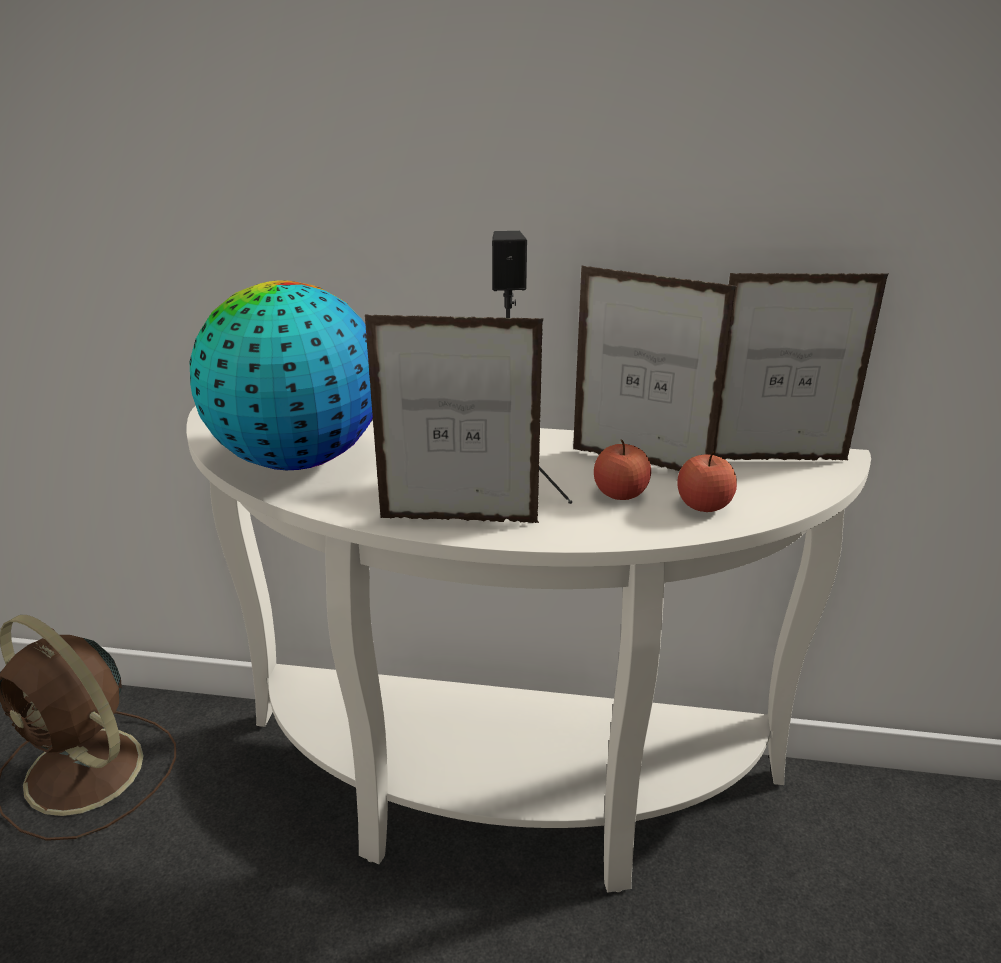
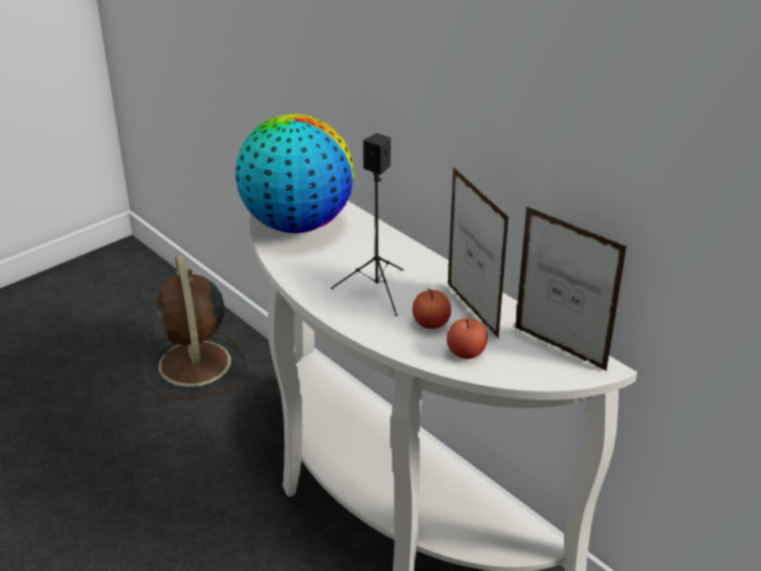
camera: 40 degrees right, 5 degrees up
picture frame [365,315,544,523] -> none

